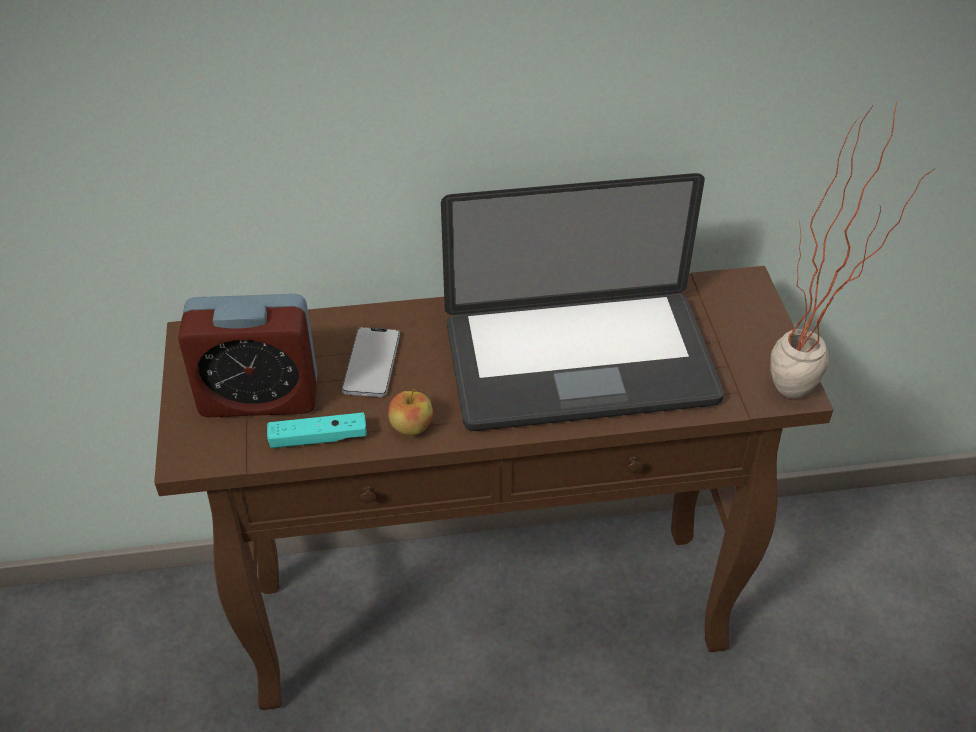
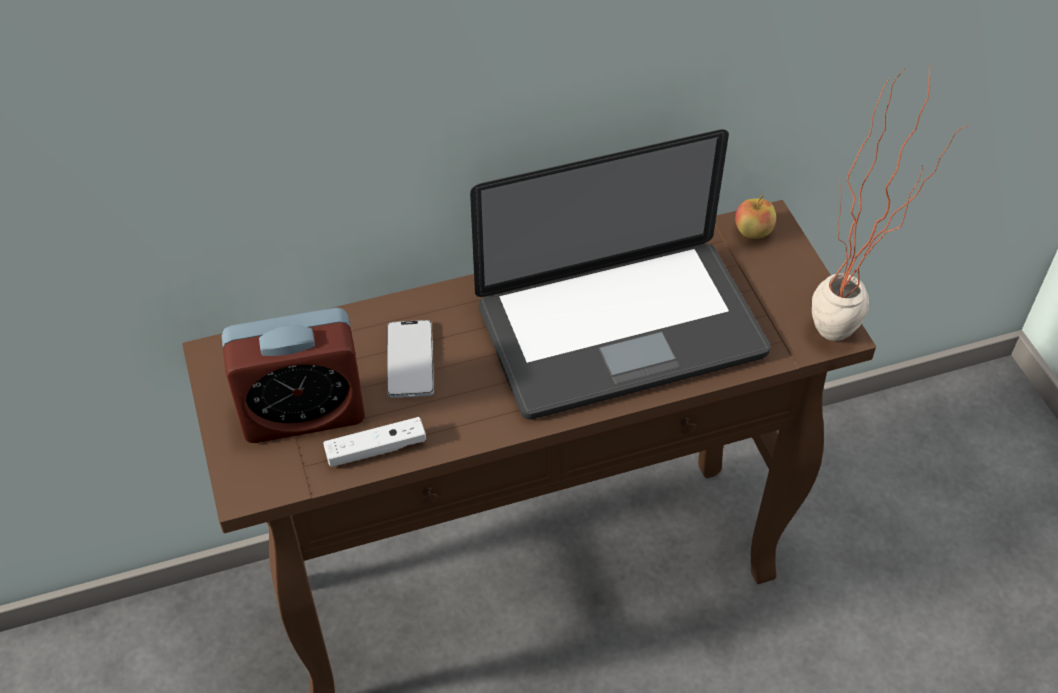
camera: 10 degrees left, 5 degrees up
turquoise game controller [267,412,367,448] -> white game controller [323,417,426,467]
apple [388,388,433,436] -> apple moved to [735,195,776,239]

